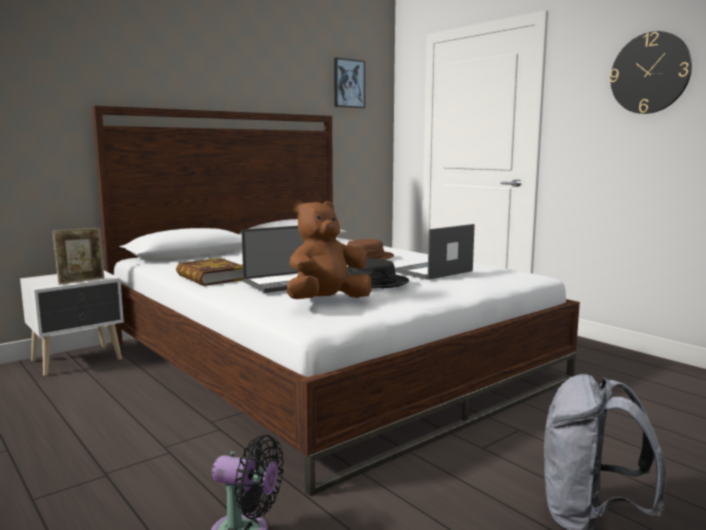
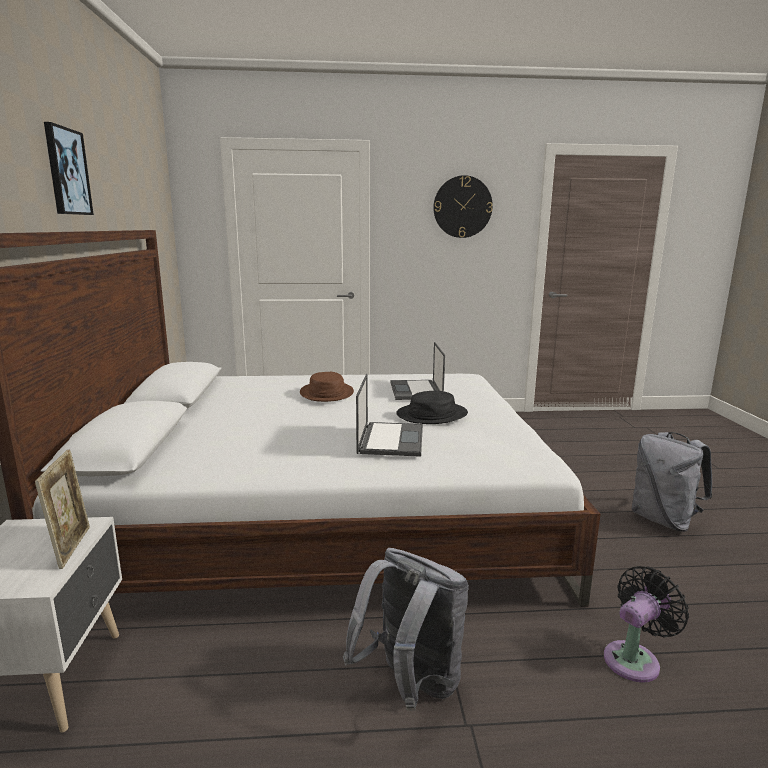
camera: 55 degrees left, 5 degrees up
book [176,258,243,286] -> none
brown plush toy [287,200,371,299] -> none
picture [334,58,365,108] -> picture moved to [44,122,94,215]
none -> grey backpack [343,548,469,711]

